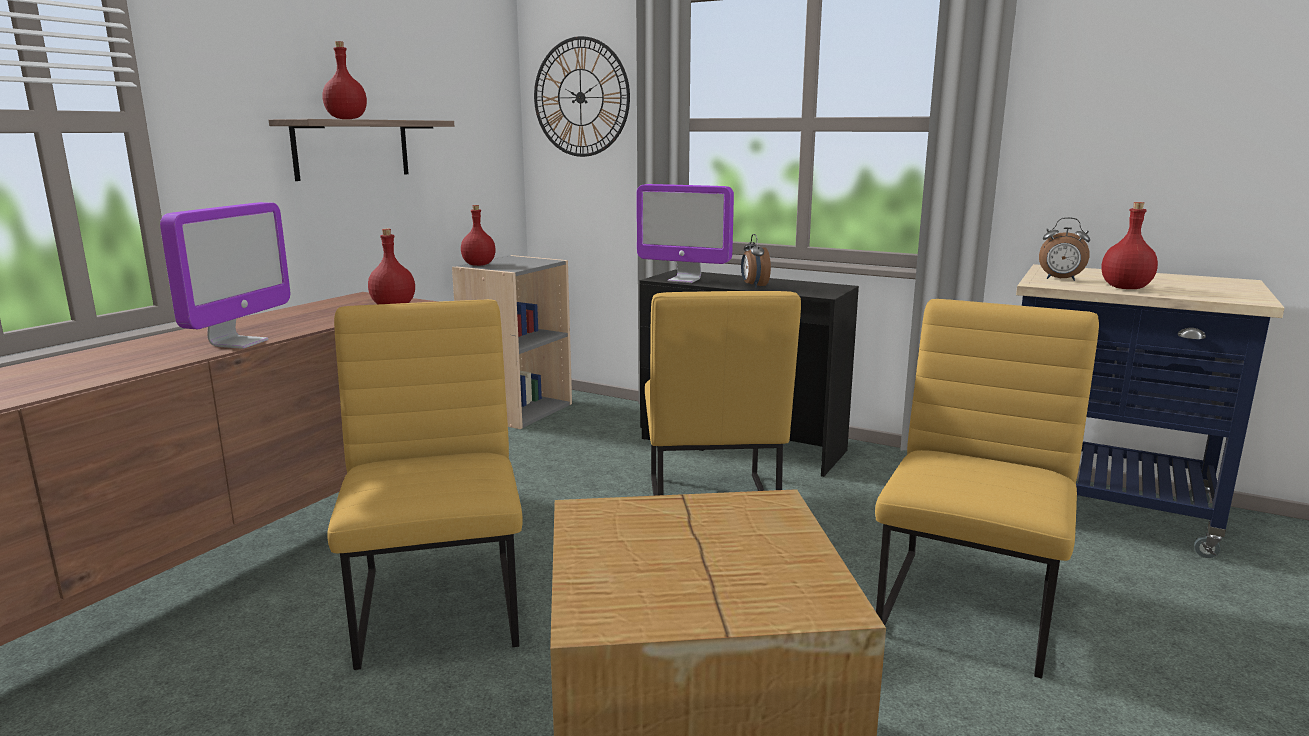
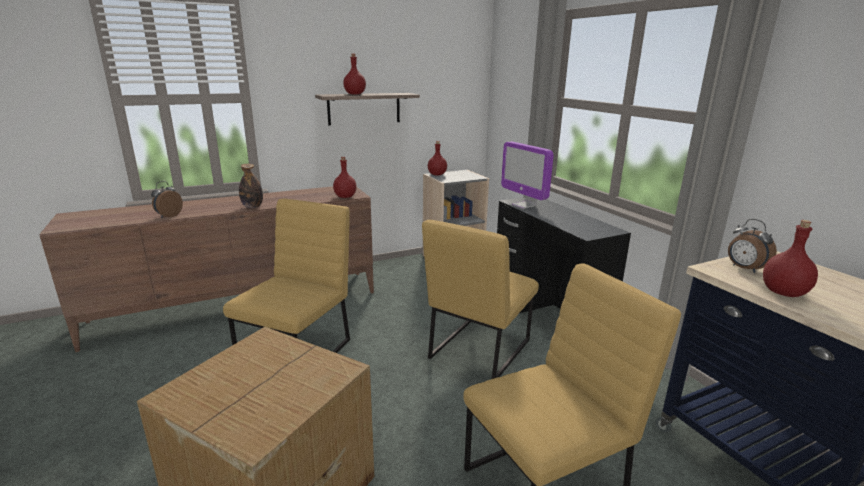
camera: 35 degrees right, 5 degrees up
monitor [160,202,290,349] -> bottle [239,164,263,208]
wall clock [534,36,630,157] -> none
alarm clock [741,234,771,288] -> alarm clock moved to [151,181,183,218]

